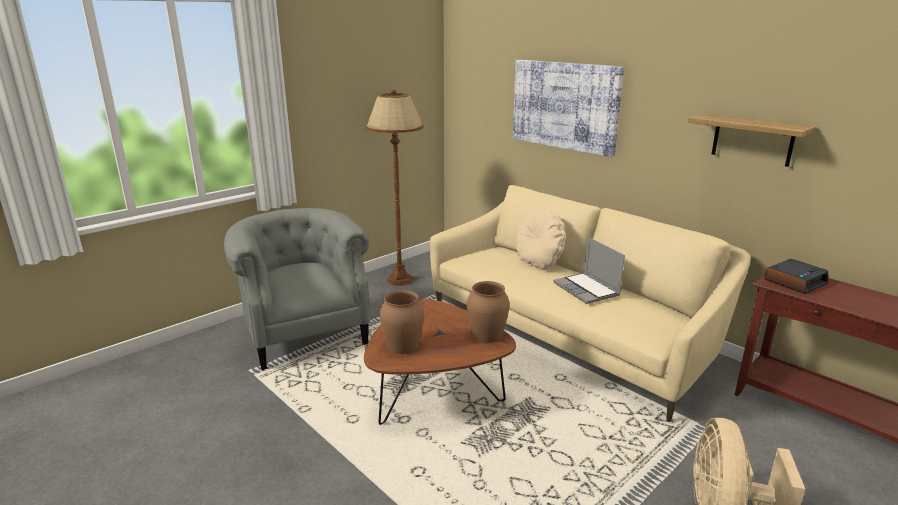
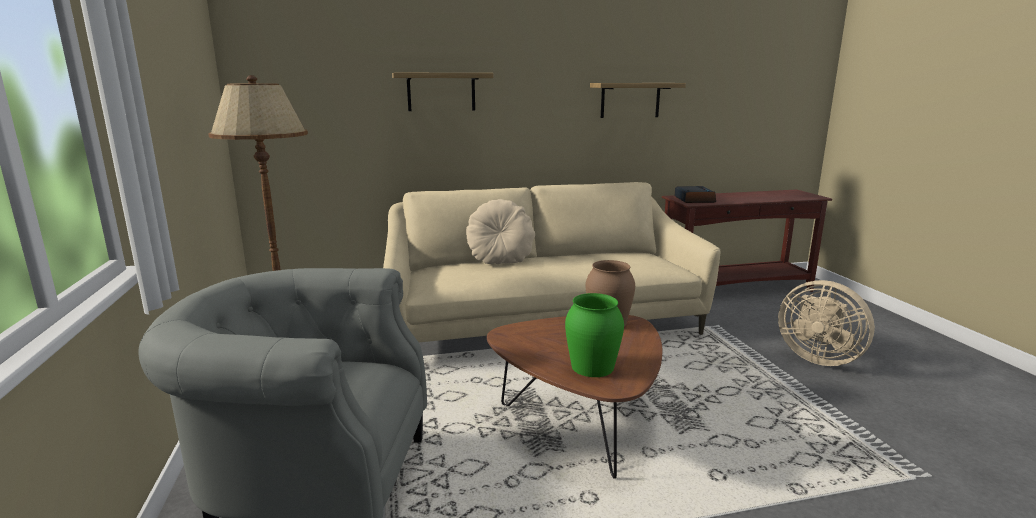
camera: 60 degrees left, 5 degrees down
brown vase [380,290,424,354] -> green vase [565,293,624,377]
picture [513,60,624,157] -> shelf [392,73,494,111]
laptop [553,237,625,304] -> none

